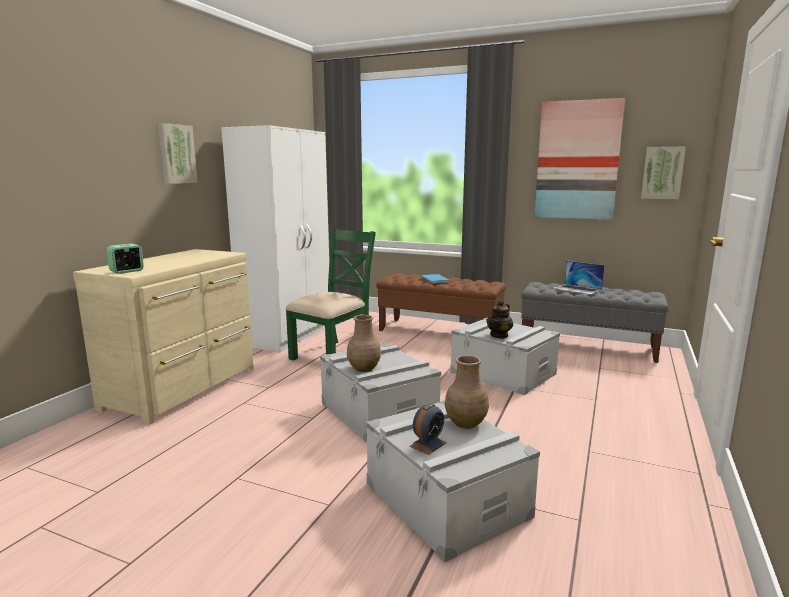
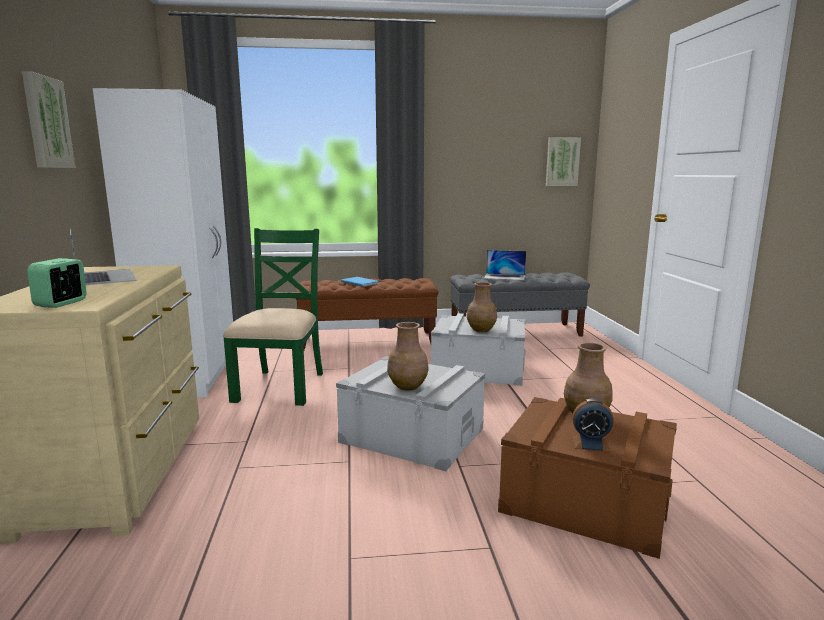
camera: 30 degrees left, 0 degrees up
grey storage box [366,400,540,562] -> brown storage box [498,397,677,559]
alarm clock [409,403,447,455] -> alarm clock turned 90 degrees clockwise [572,399,614,452]
teapot [486,300,513,339] -> brown vase [467,282,497,332]
picture [535,98,625,220] -> none
none -> laptop [70,229,137,285]

